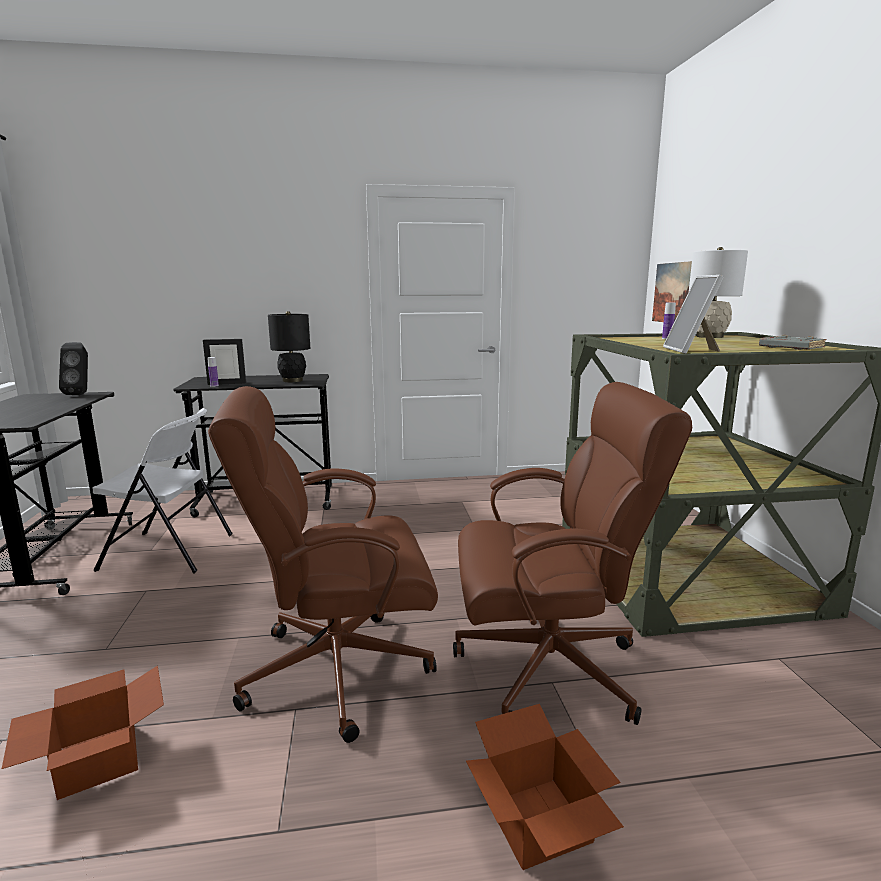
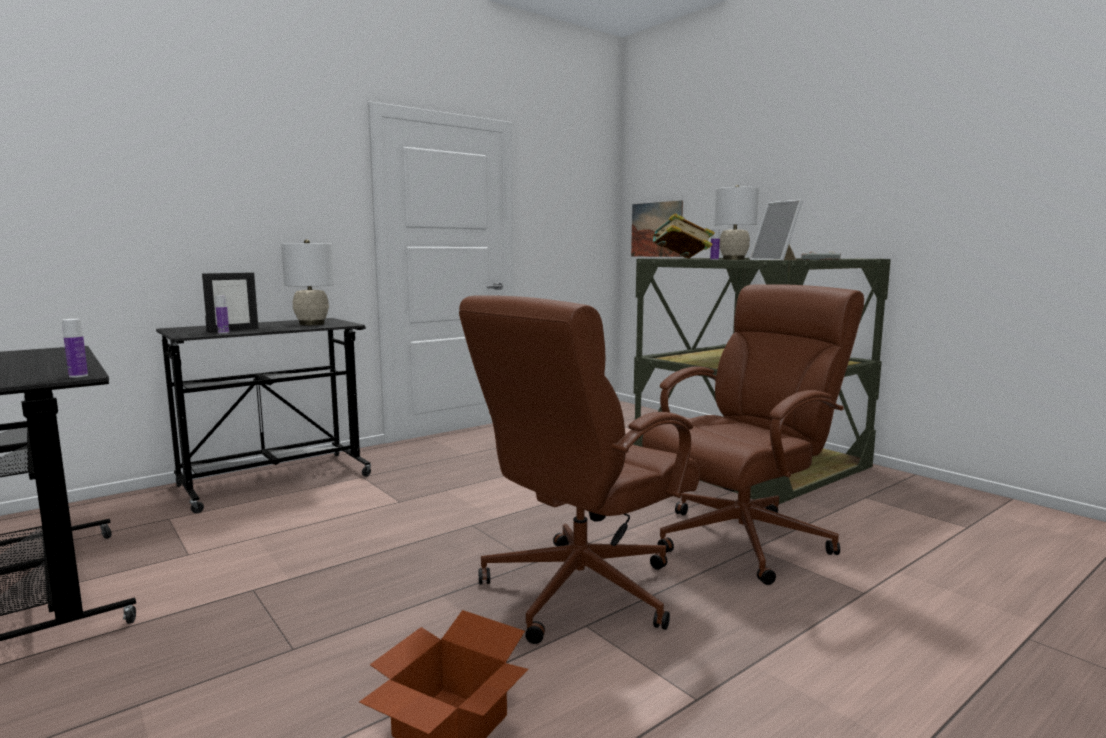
camera: 30 degrees left, 5 degrees down
black speaker [59,342,88,395] -> none
white chair [93,408,232,574] -> none
black table lamp [268,311,310,382] -> white table lamp [281,239,334,325]
cardboard box [466,704,624,870] -> none
none -> bottle [62,319,88,378]
none -> book [651,213,715,258]

